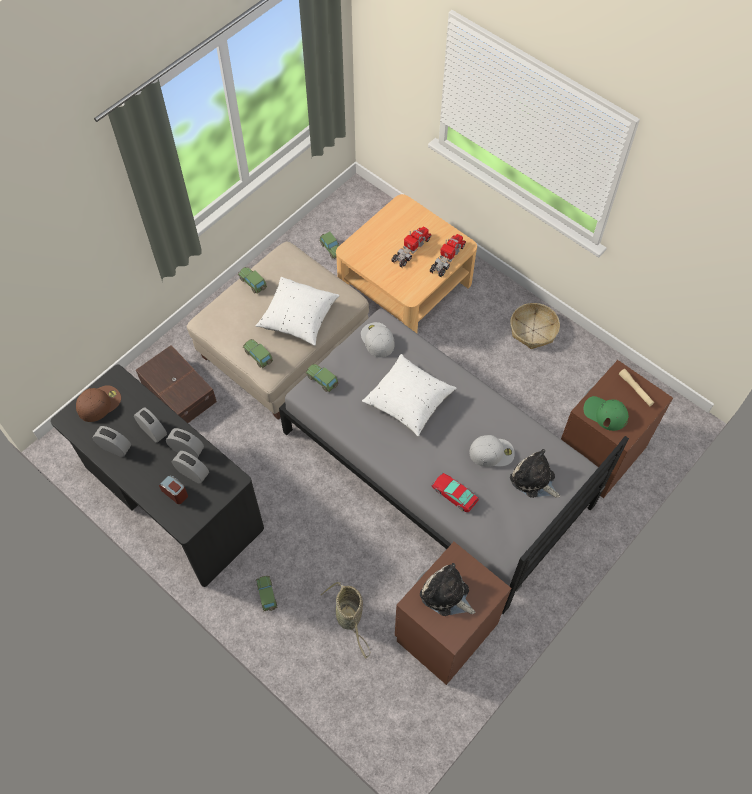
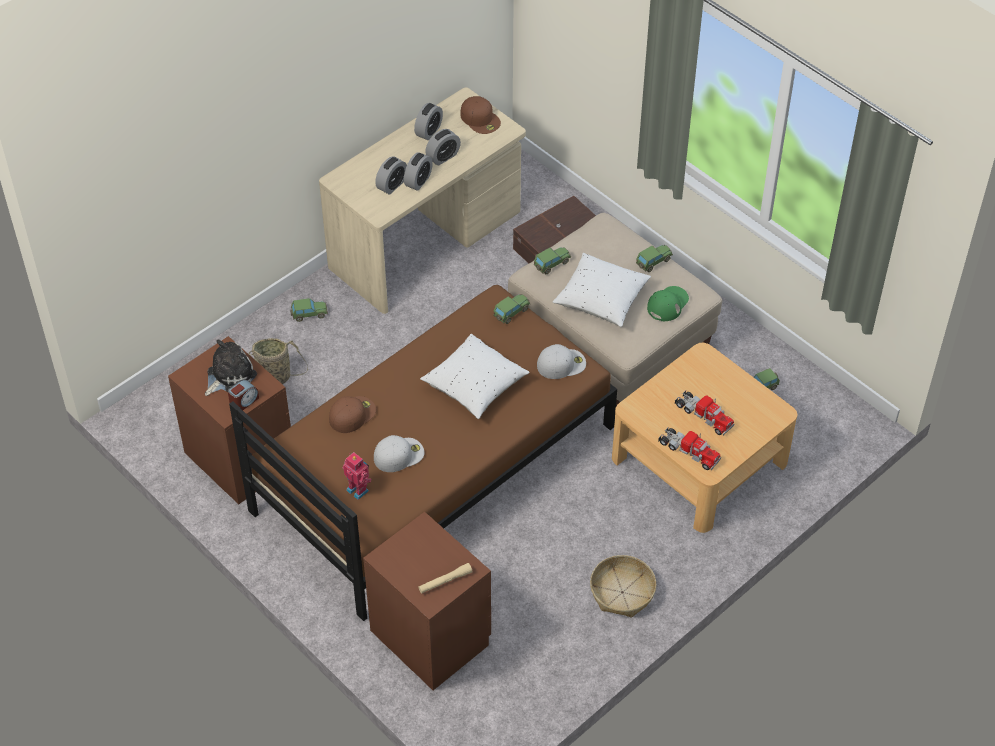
camera: 95 degrees right, 10 degrees down
black desk [50,364,264,587] -> beige desk [319,87,526,314]
alarm clock [159,475,188,504] -> alarm clock moved to [228,379,259,410]
grey bed [279,309,629,614] -> brown bed [229,285,617,621]
toy car [432,473,479,512] -> brown cap [329,396,376,433]
white cap [469,435,515,467] -> white cap turned 120 degrees counterclockwise [374,435,424,472]
plush toy [510,449,560,498] -> toy robot [343,452,372,500]
green cap [584,396,629,431] -> green cap moved to [647,286,689,321]

